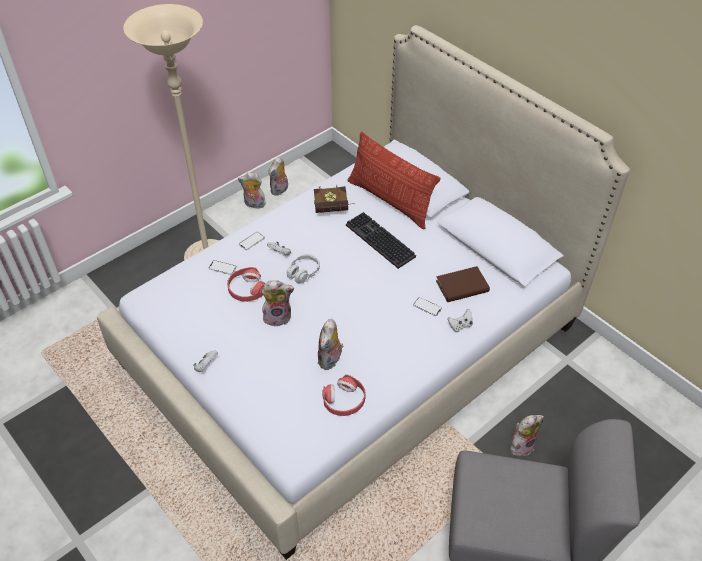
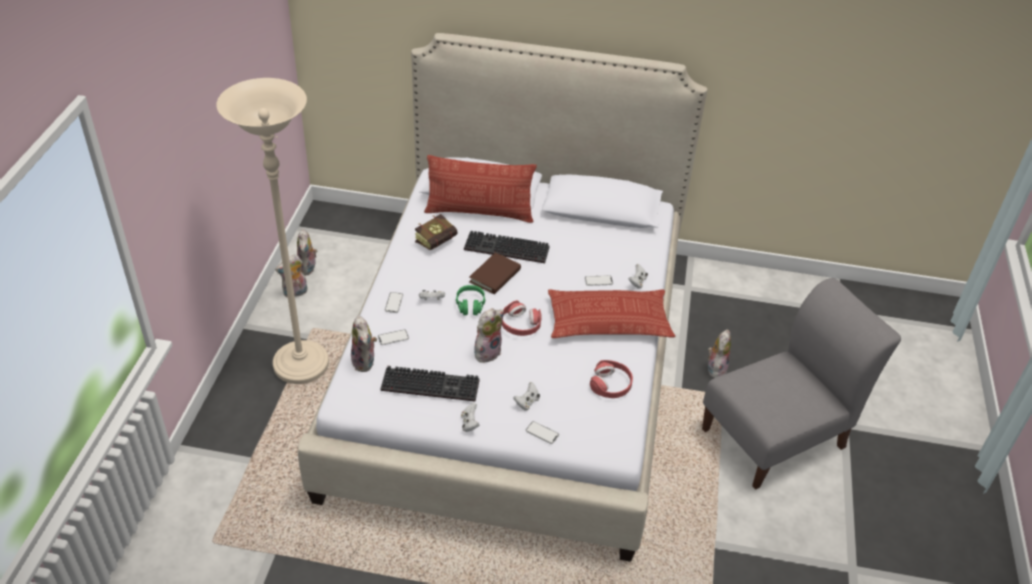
camera: 40 degrees left, 5 degrees down
red headphones [227,267,265,302] -> red headphones moved to [502,300,542,336]
grey headphones [286,254,320,283] -> green headphones [456,285,486,315]
plush toy [318,319,343,370] -> plush toy moved to [351,315,377,372]
brown book [436,266,490,302] -> brown book moved to [469,252,521,294]
none -> keyboard [381,366,480,402]
none -> white game controller [514,382,540,411]
none -> phone [526,421,559,444]
none -> pillow [548,289,675,338]

